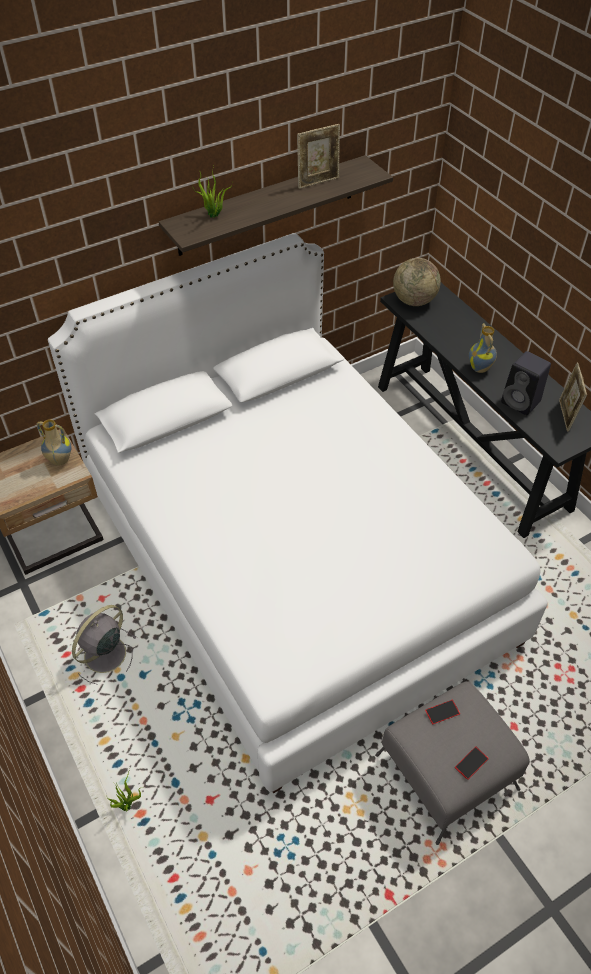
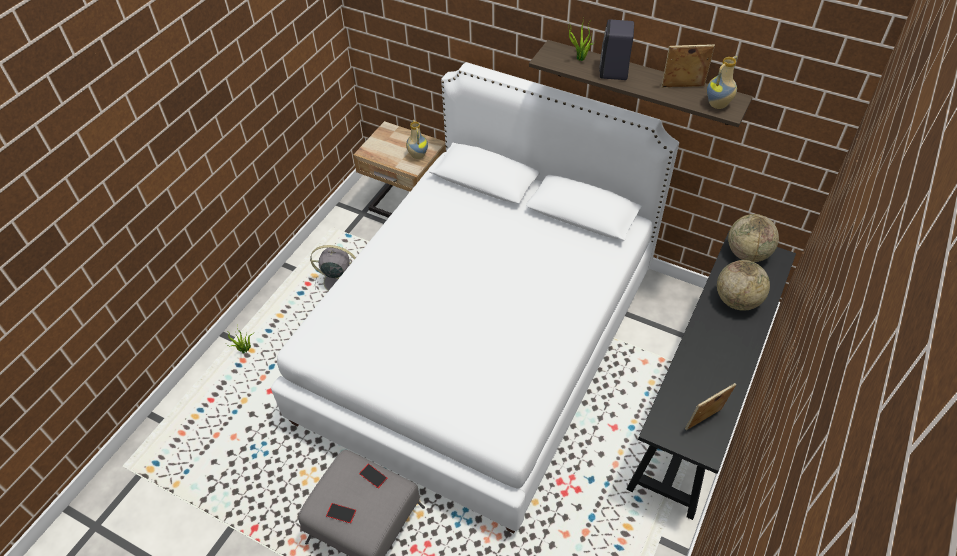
camera: 60 degrees right, 0 degrees up
picture frame [297,124,340,189] -> picture frame turned 150 degrees clockwise [661,44,715,88]
vase [469,323,497,373] -> vase moved to [707,56,737,109]
black speaker [501,351,551,415] -> black speaker moved to [599,19,634,80]
none -> globe [717,260,770,311]

